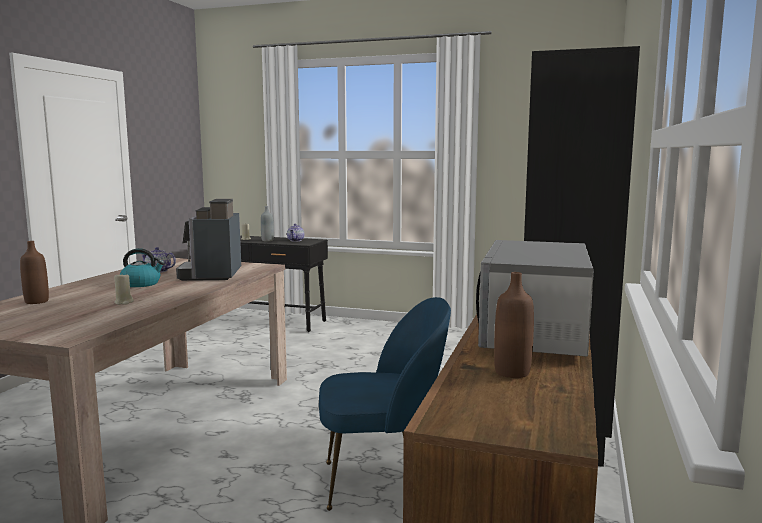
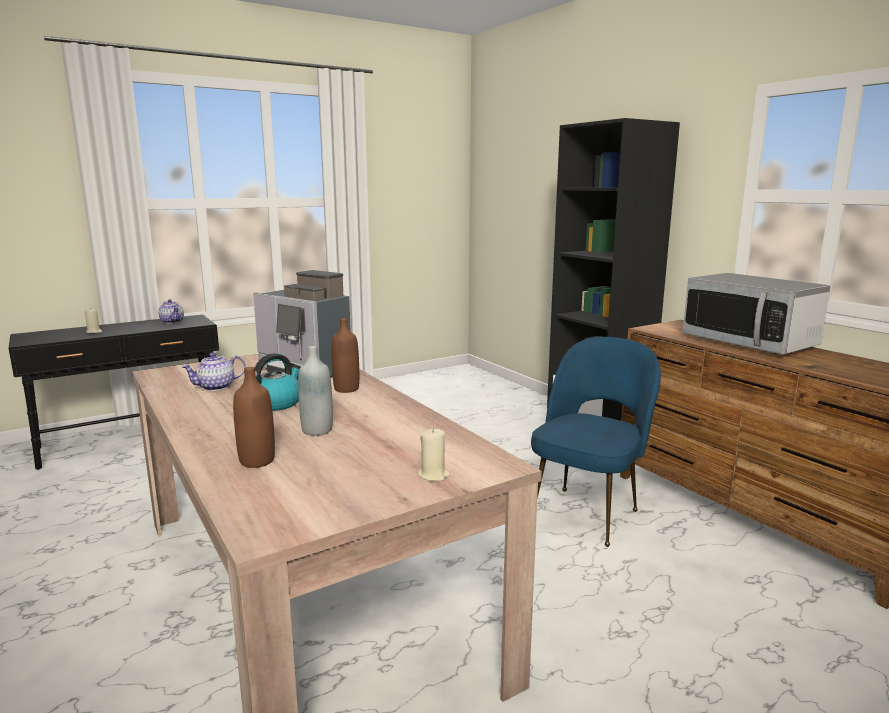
camera: 50 degrees left, 5 degrees up
beige candle [114,272,134,305] -> beige candle moved to [418,428,450,481]
grey bottle [261,206,274,241] -> grey bottle moved to [298,346,333,436]
brown bottle [494,272,534,378] -> brown bottle moved to [331,318,359,393]

